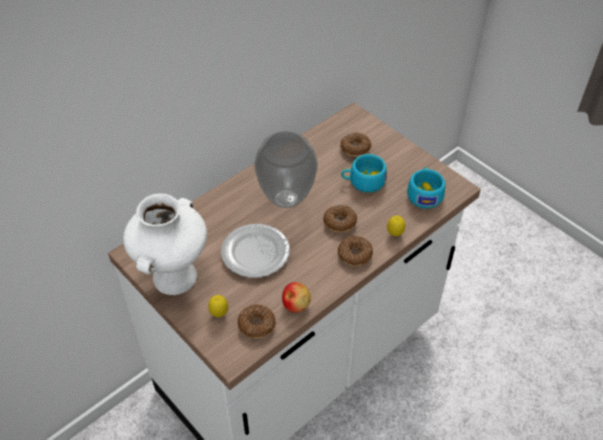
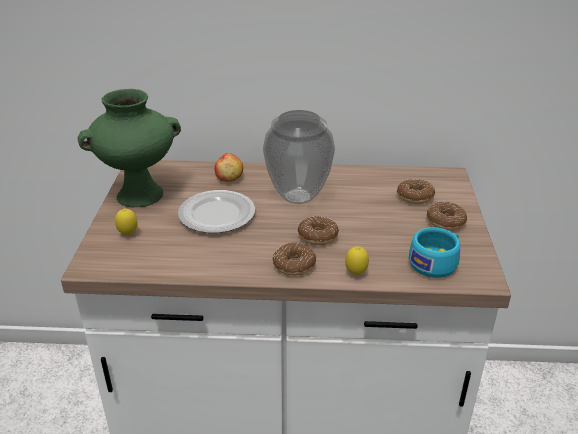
camera: 45 degrees right, 15 degrees down
white vase [123,193,207,295] -> green vase [78,89,181,207]
donut [237,305,276,339] -> donut moved to [427,202,467,230]
apple [282,282,311,313] -> apple moved to [215,153,243,182]
turquoise cup [341,154,387,193] -> none

